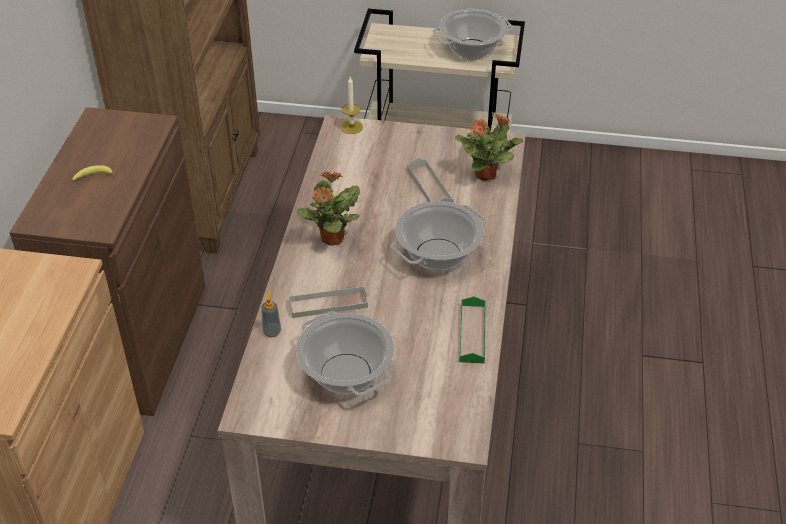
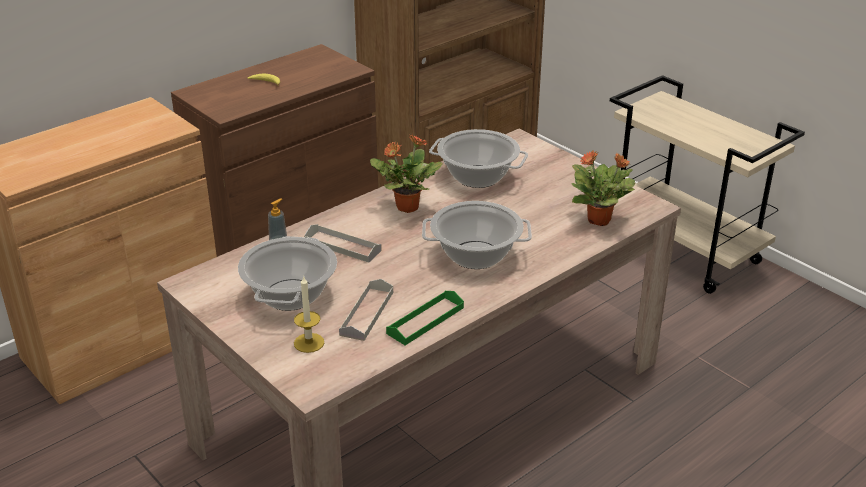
camera: 40 degrees right, 10 degrees down
candle [341,77,363,134] -> candle moved to [294,276,324,353]
grey tray [407,158,454,203] -> grey tray moved to [339,279,393,341]
cooking pot [433,9,514,59] -> cooking pot moved to [429,129,528,188]

